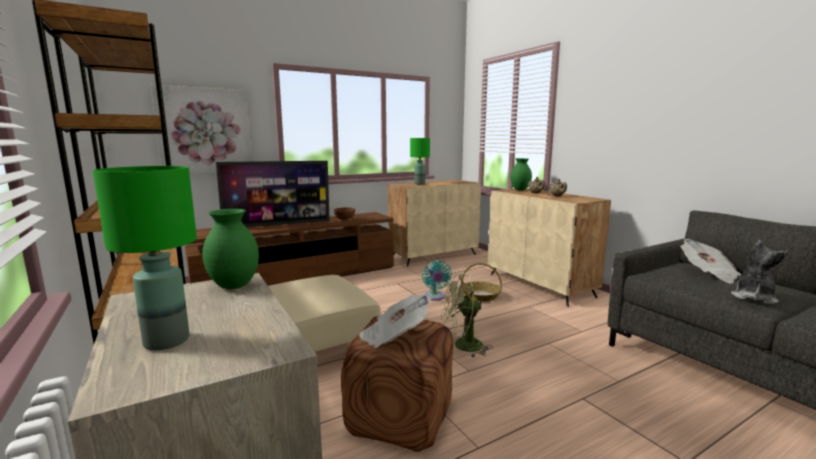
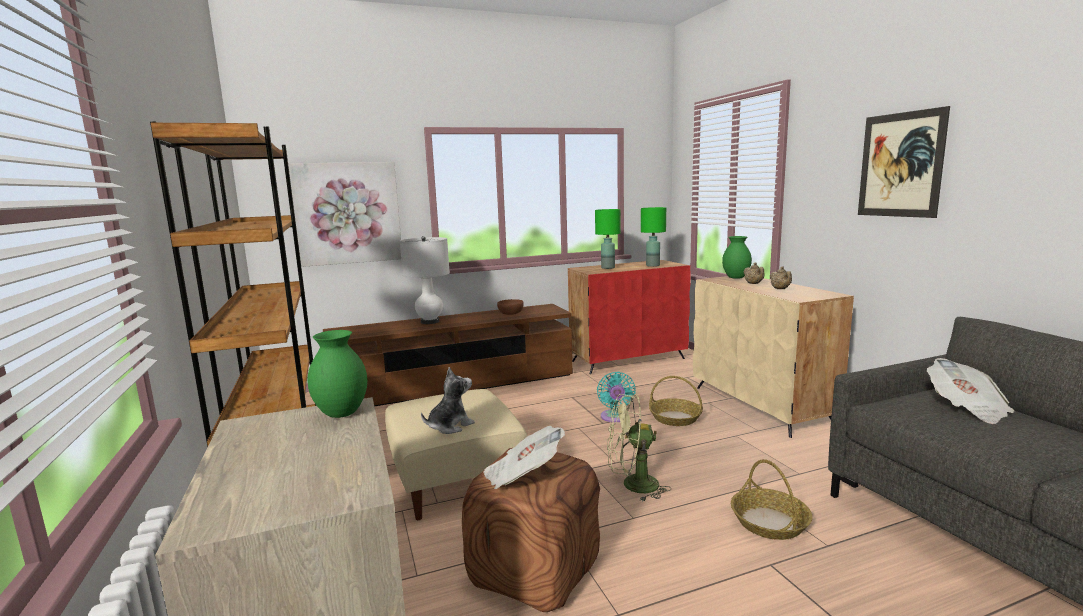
camera: 10 degrees right, 0 degrees up
green table lamp [93,166,197,350] -> green table lamp moved to [641,207,666,267]
television [216,161,330,227] -> white table lamp [400,236,450,324]
beige cabinet [388,180,481,267] -> red cabinet [568,260,691,374]
plush toy [731,240,788,304] -> plush toy moved to [421,367,475,434]
none -> basket [731,459,813,540]
none -> picture [858,106,950,218]

